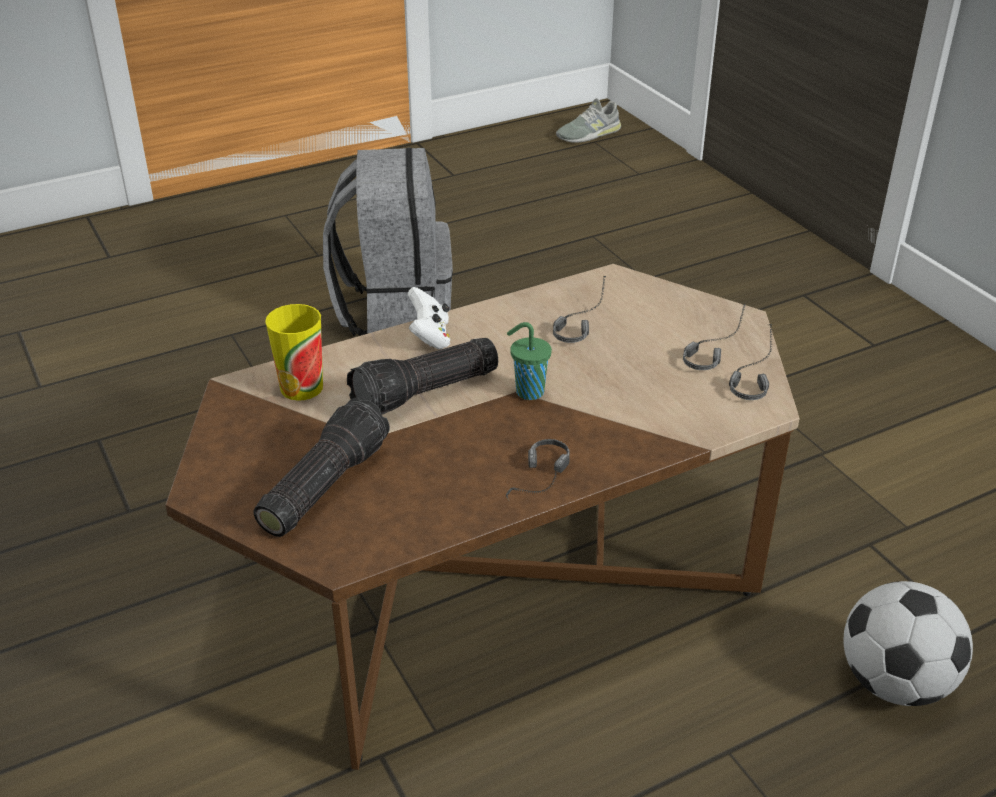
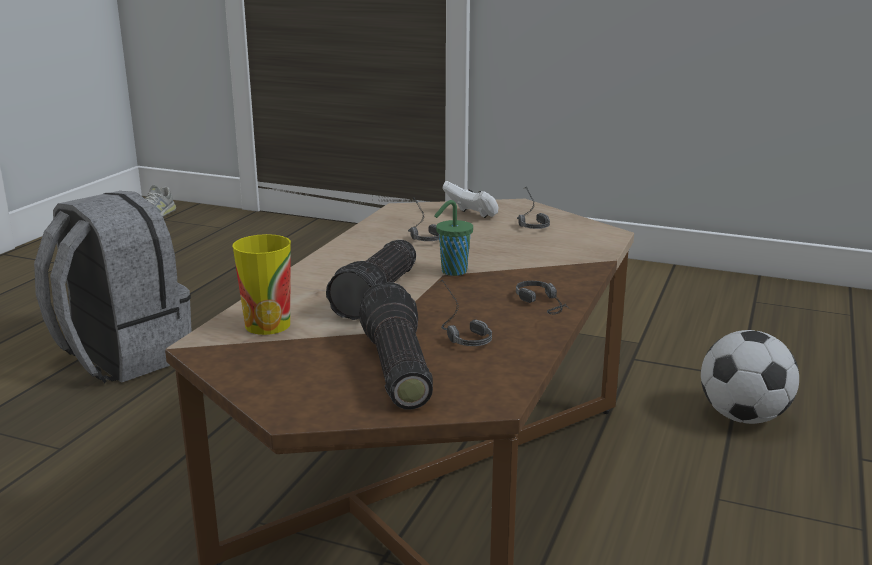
camera: 40 degrees left, 15 degrees down
white game controller [408,287,450,349] -> white game controller moved to [442,181,499,218]
headphones [729,324,772,400] -> headphones moved to [438,279,492,346]

